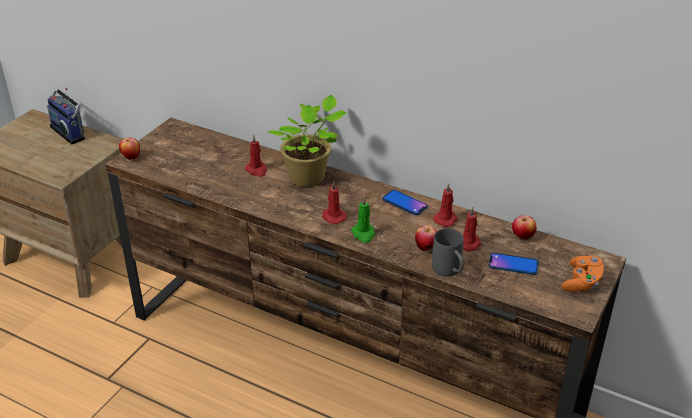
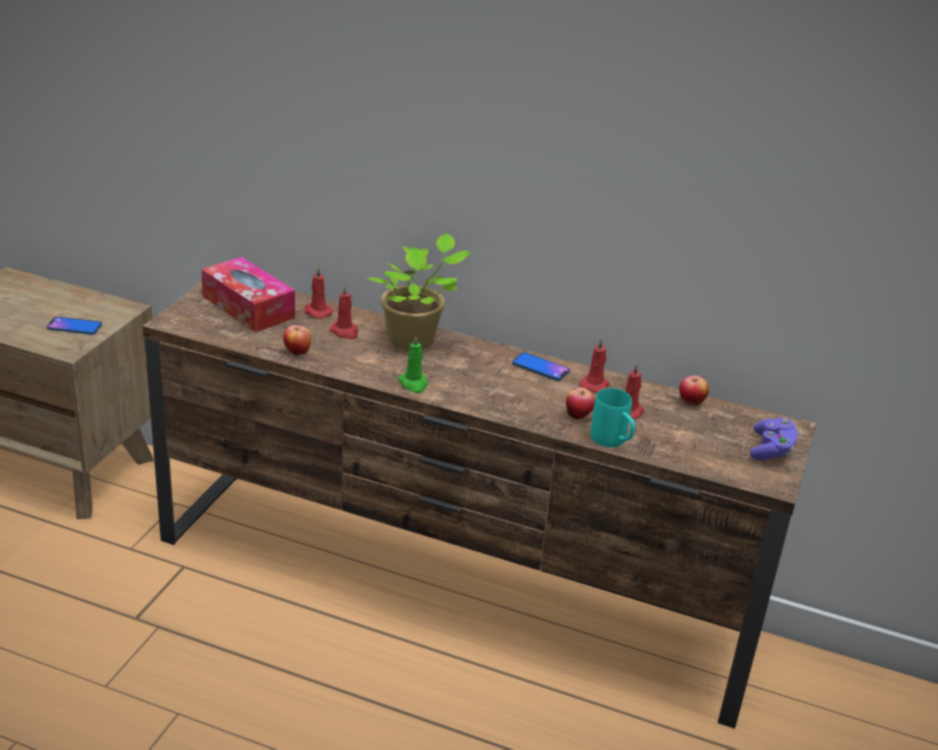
camera: 10 degrees left, 5 degrees down
radio [47,88,85,144] -> none
apple [119,137,140,160] -> apple moved to [283,325,311,356]
red candle [322,181,347,224] -> red candle moved to [304,266,333,318]
green candle [351,197,375,243] -> green candle moved to [398,335,428,393]
grey mug [432,228,464,277] -> turquoise mug [591,388,635,447]
phone [488,253,539,275] -> phone moved to [47,317,102,335]
orange game controller [562,255,604,292] -> purple game controller [750,418,798,461]
none -> tissue box [201,257,295,332]

